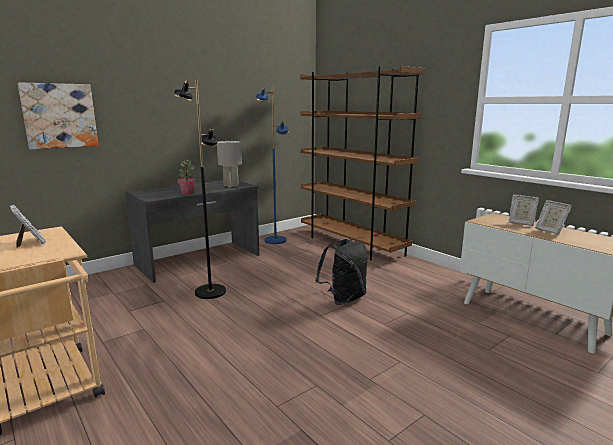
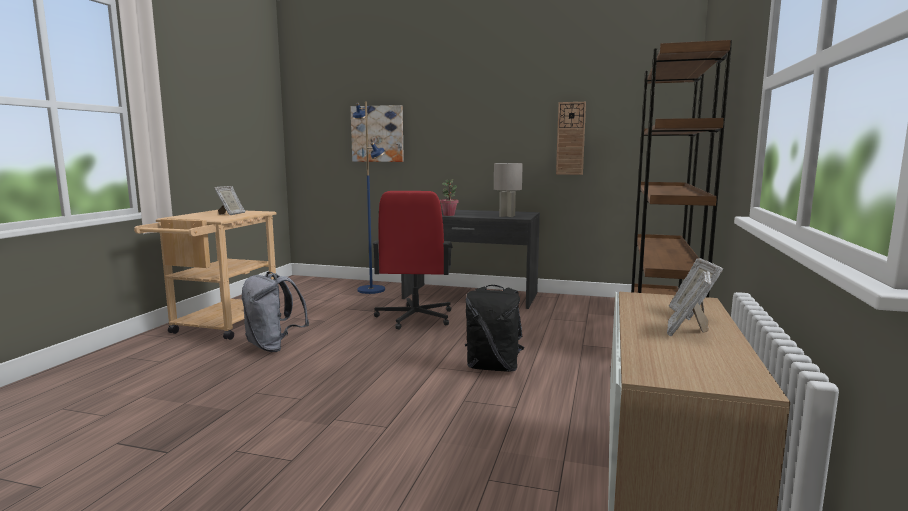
camera: 55 degrees right, 5 degrees down
black floor lamp [173,80,226,299] -> red office chair [372,191,453,330]
blue floor lamp [255,87,289,244] -> blue floor lamp moved to [353,101,386,294]
none -> grey backpack [241,272,309,352]
none -> wall clock [556,102,586,175]

